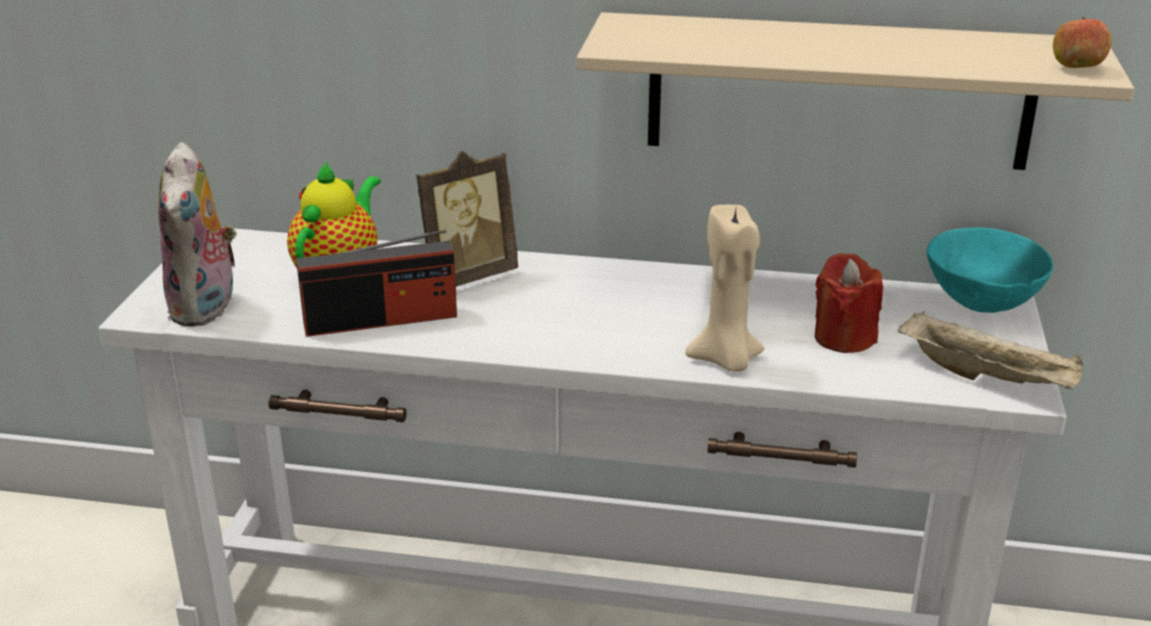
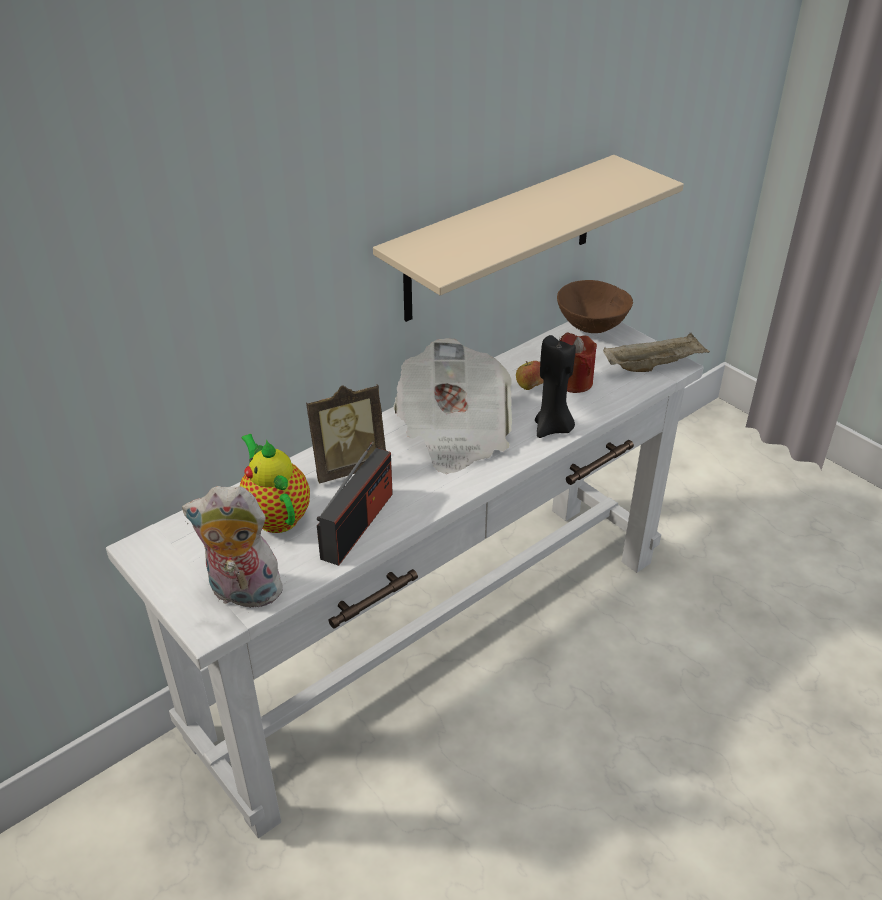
camera: 50 degrees left, 10 degrees up
plush toy [158,142,237,327] -> plush toy turned 150 degrees clockwise [182,486,286,613]
picture frame [416,151,518,287] -> picture frame turned 60 degrees clockwise [306,384,386,483]
beige candle [685,205,765,372] -> black candle [535,335,576,438]
turquoise bowl [927,228,1054,313] -> brown bowl [557,280,633,333]
apple [1053,17,1111,68] -> apple moved to [516,361,543,390]
none -> newspaper [393,338,512,474]

